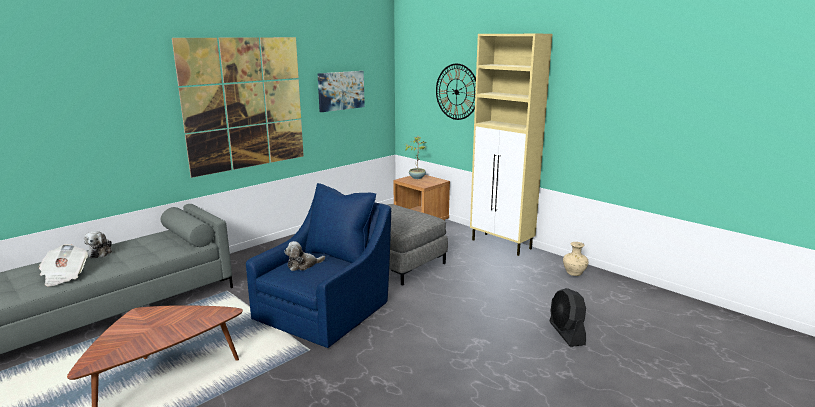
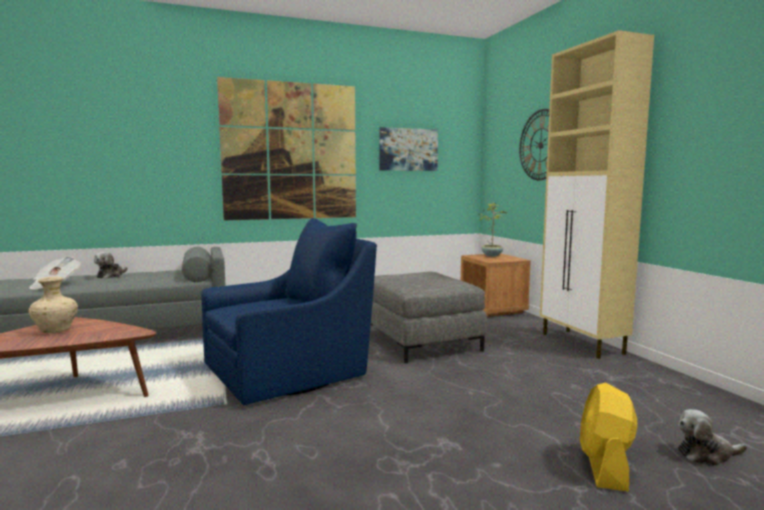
camera: 25 degrees right, 10 degrees down
plush toy [284,241,325,271] -> plush toy moved to [678,409,747,466]
black fan [549,288,586,347] -> yellow fan [580,382,637,492]
beige vase [563,242,589,276] -> beige vase moved to [29,277,78,333]

